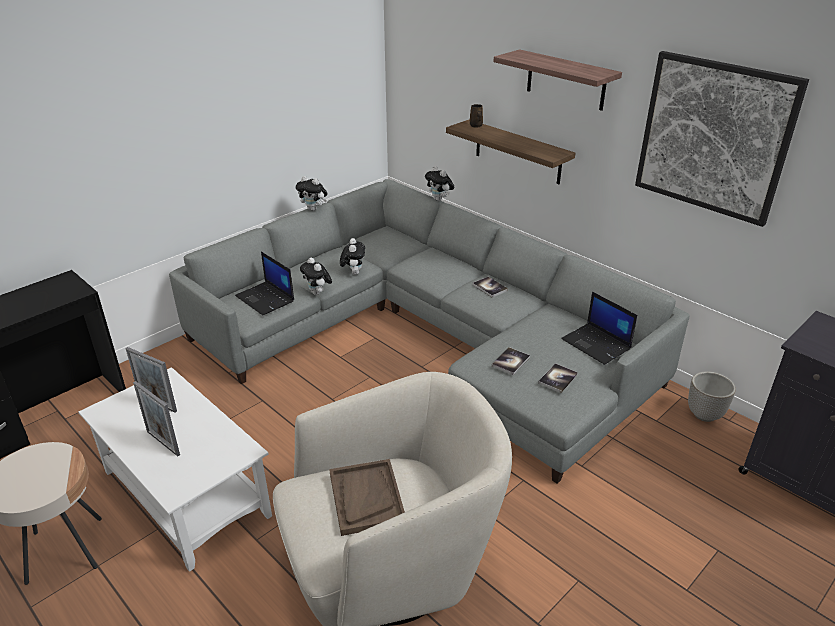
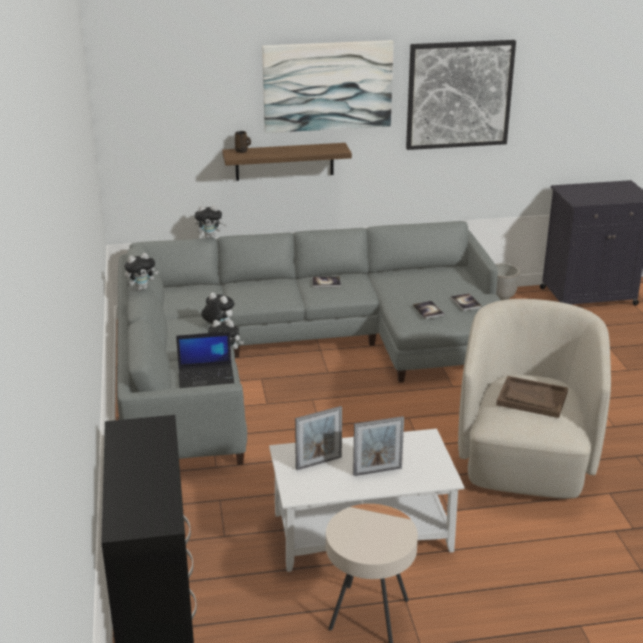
camera: 55 degrees left, 5 degrees down
shelf [493,49,622,111] -> picture [262,40,394,133]
laptop [561,292,637,365] -> none

